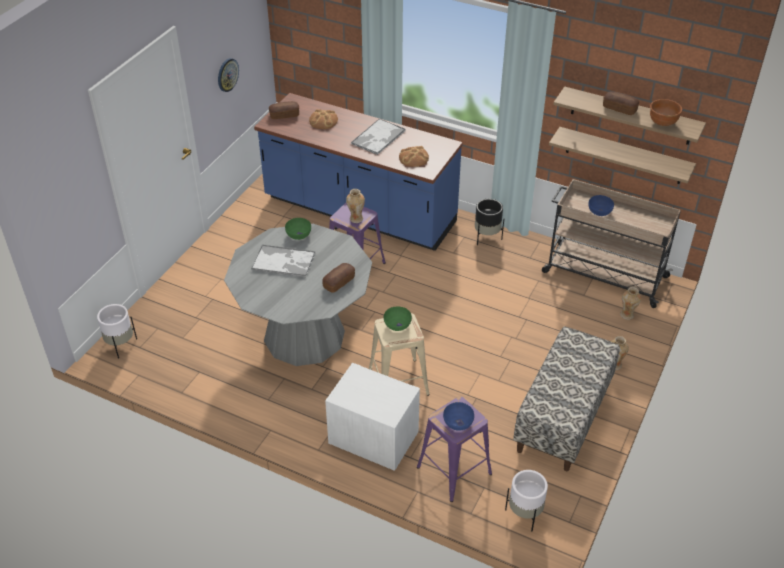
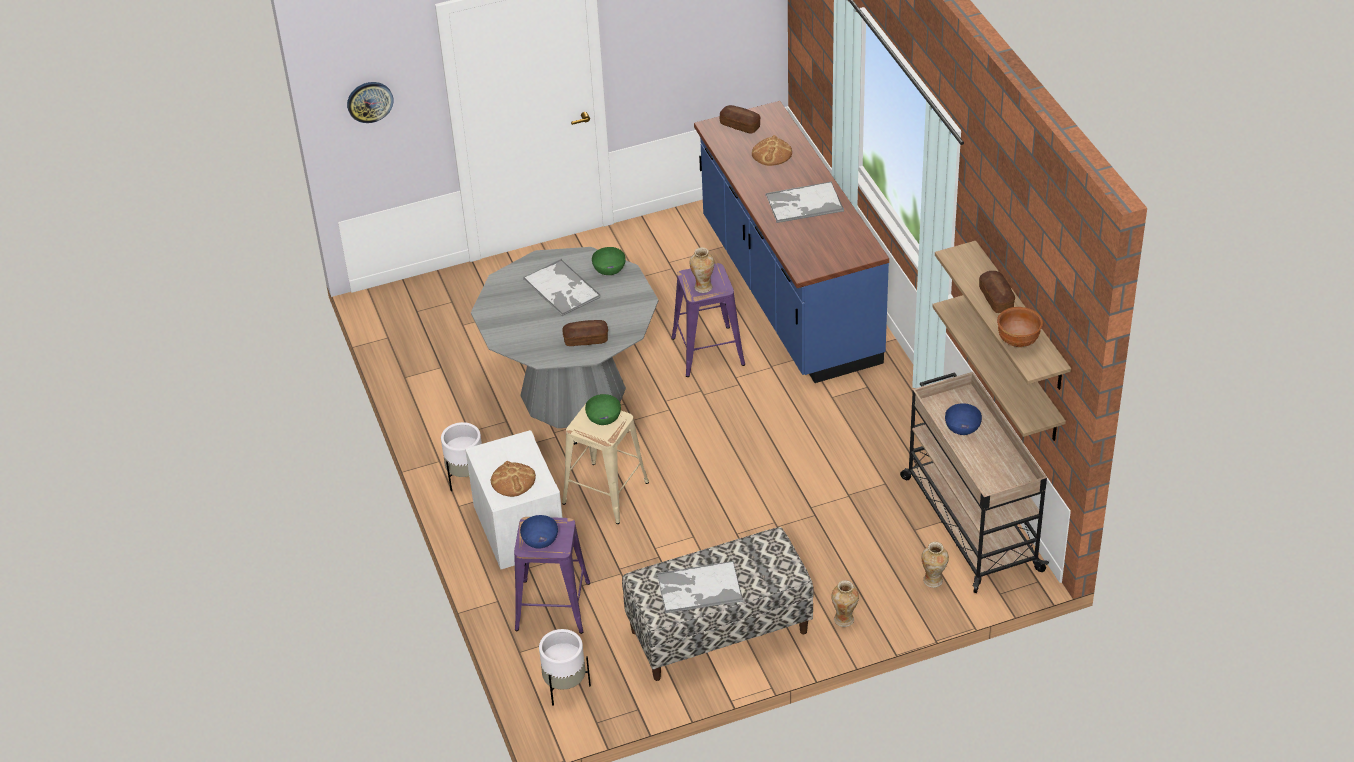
camera: 45 degrees right, 0 degrees up
white planter [97,304,137,358] -> white planter moved to [441,422,482,491]
wall clock [218,58,239,92] -> wall clock moved to [347,82,394,123]
bread [399,146,429,167] -> bread moved to [491,461,536,497]
black planter [475,199,504,245] -> none
none -> tray [657,561,743,613]

